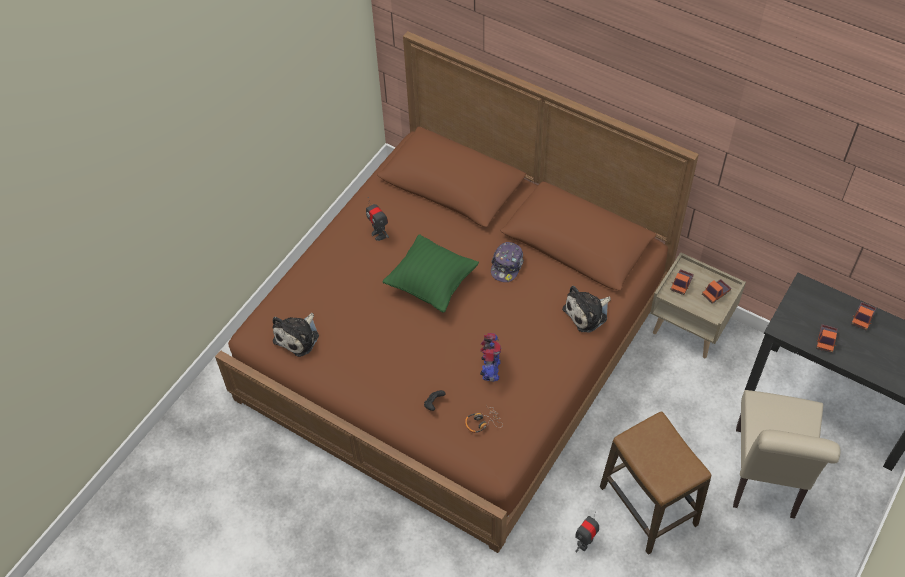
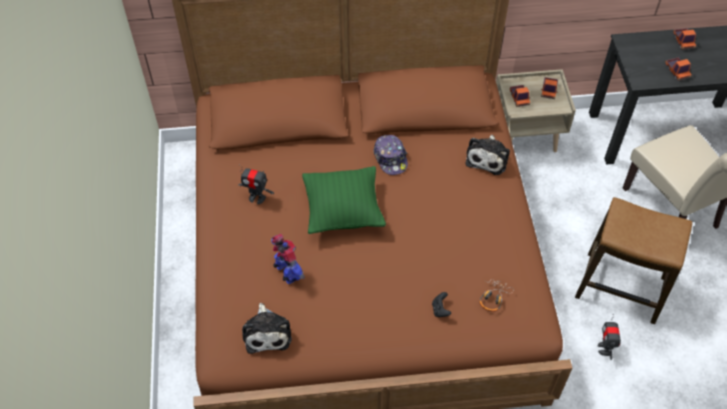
camera: 40 degrees left, 0 degrees up
toy robot [480,333,501,382] -> toy robot moved to [271,234,305,284]

